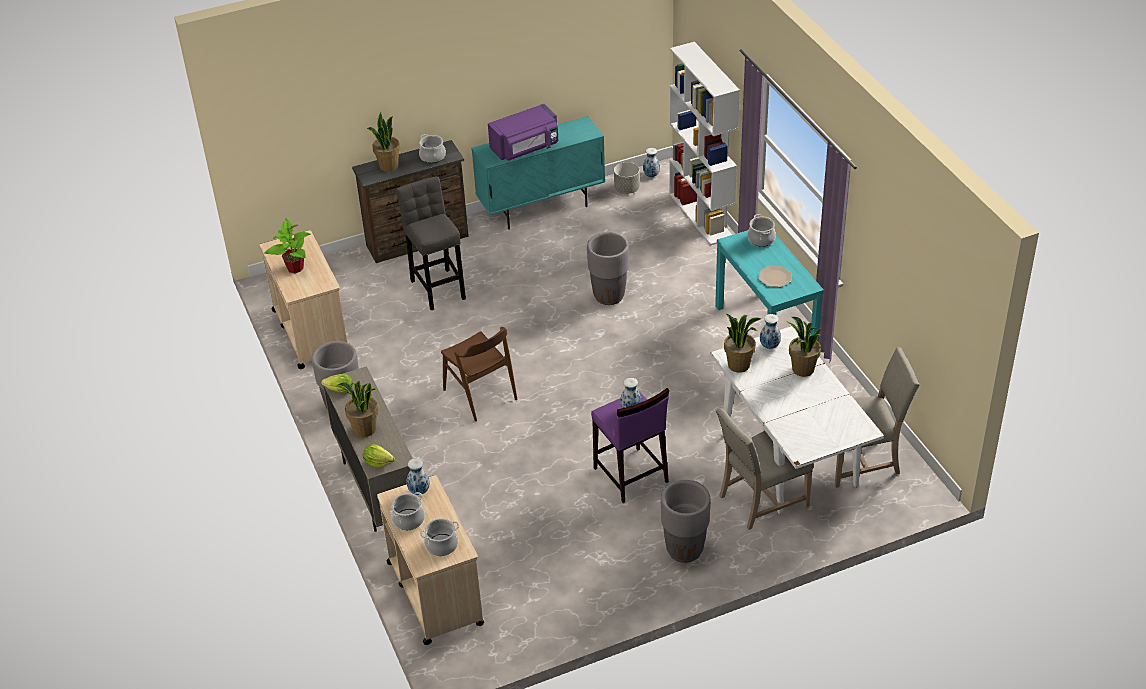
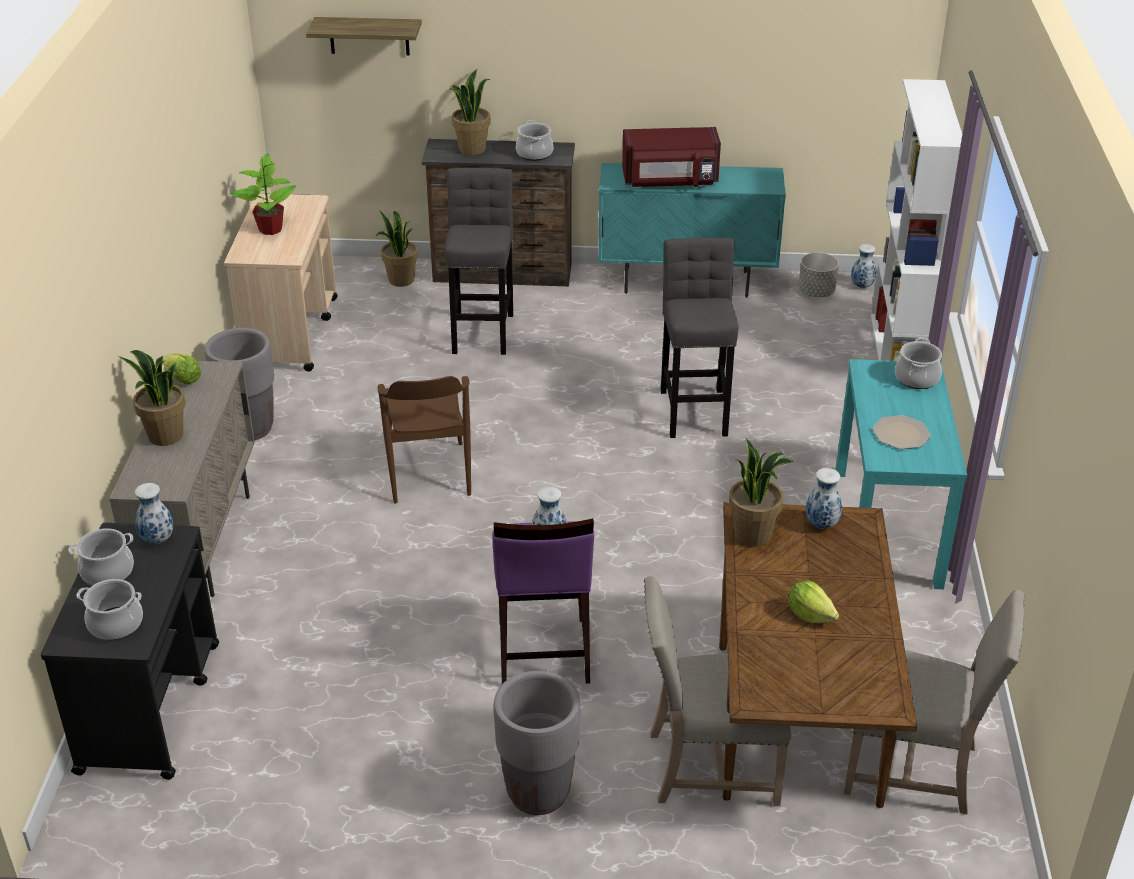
camera: 25 degrees right, 5 degrees down
lettuce [363,444,395,467] -> lettuce moved to [788,580,839,623]
beige cart [377,475,484,645] -> black cart [41,523,219,780]
purple microwave [488,104,558,161] -> red microwave [622,127,721,187]
grey planter [587,232,629,305] -> grey stool [661,238,738,438]
white dining table [710,326,884,515] -> brown dining table [719,502,917,808]
potted plant [787,317,821,377] -> potted plant moved to [376,210,418,287]
none -> shelf [306,17,422,56]

